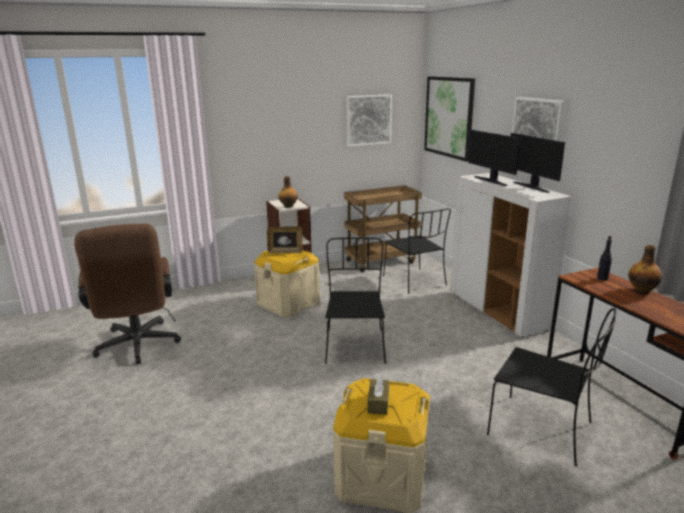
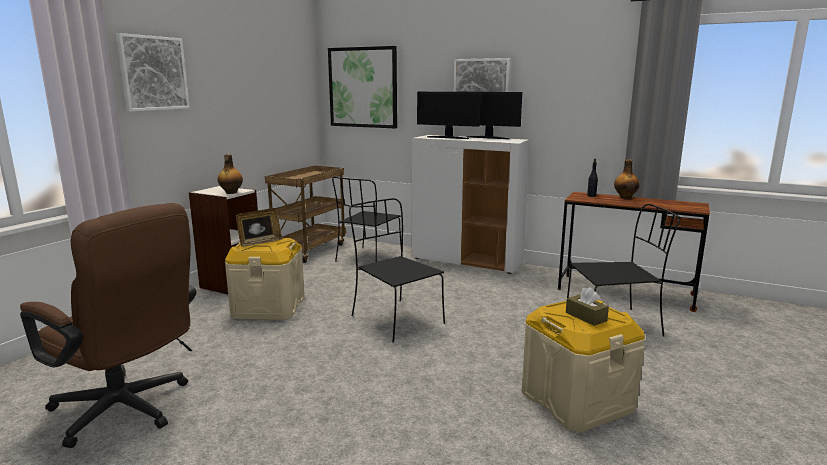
camera: 40 degrees left, 5 degrees down
picture [346,94,392,147] -> picture moved to [116,33,190,112]
black chair [383,208,451,294] -> black chair turned 90 degrees clockwise [332,177,401,262]

